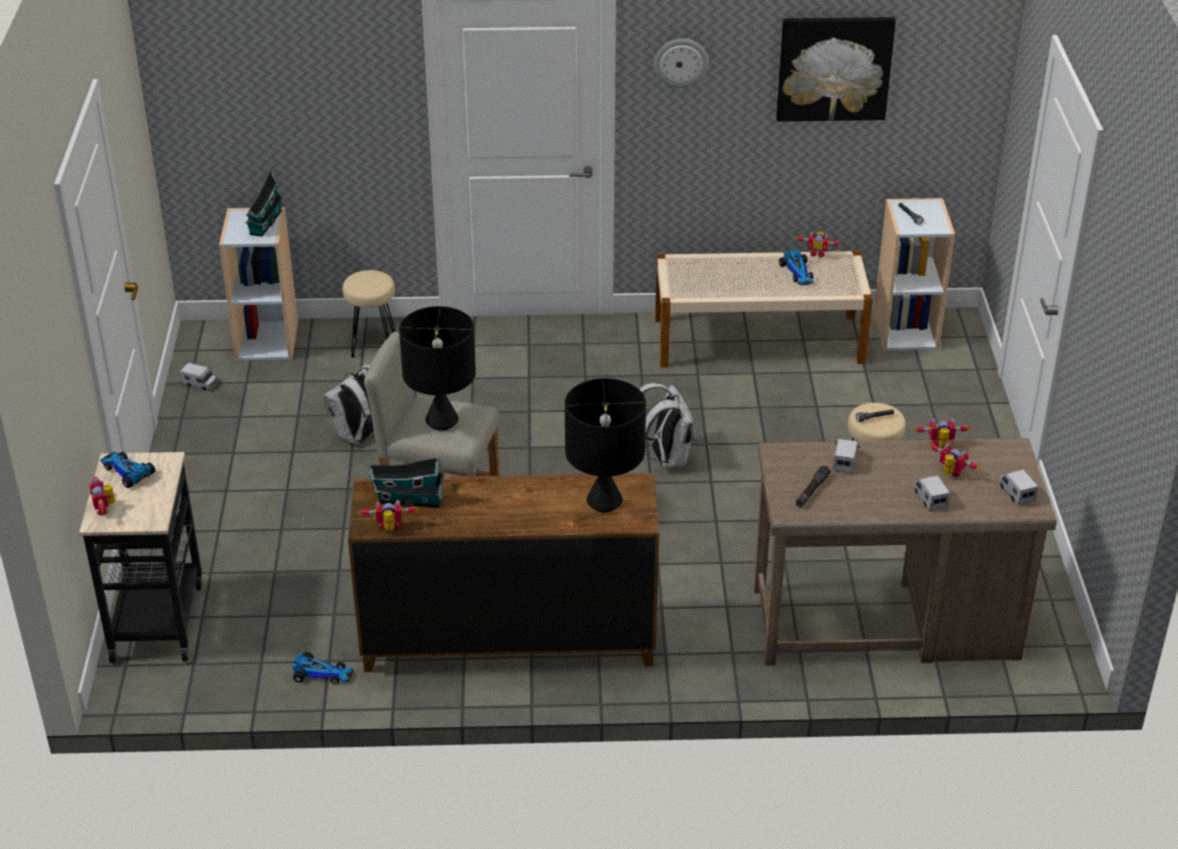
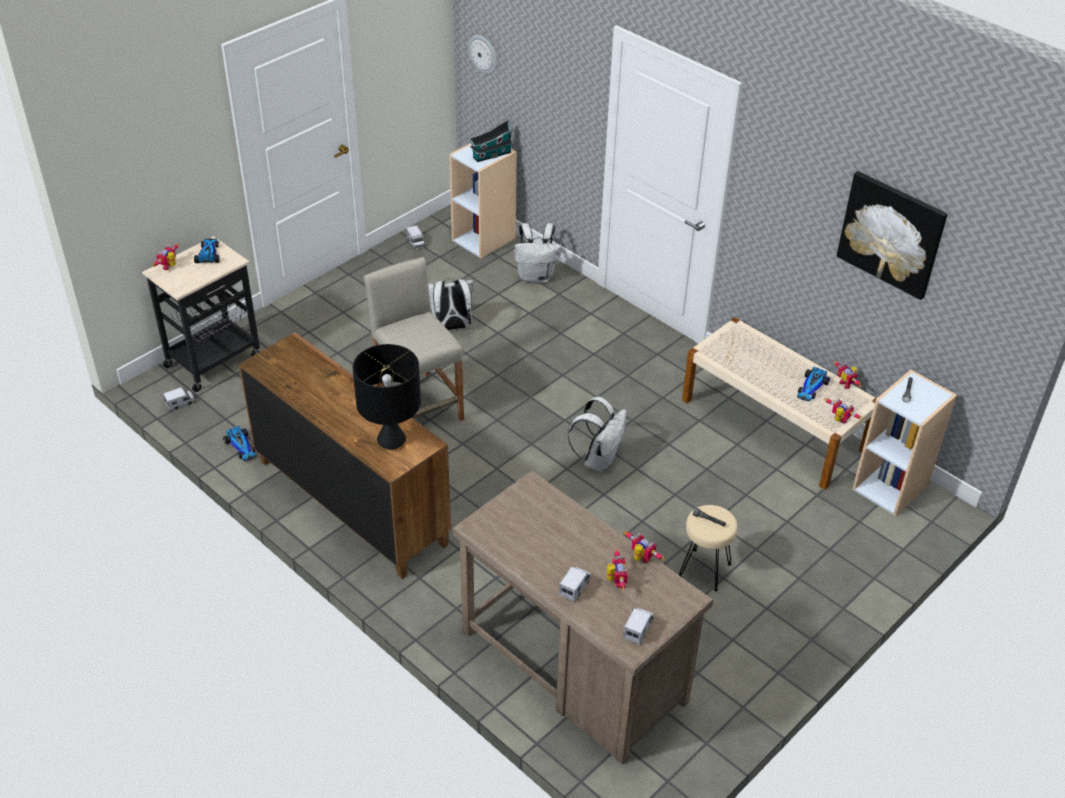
camera: 45 degrees right, 5 degrees up
beige stool [343,270,395,357] -> white backpack [514,223,562,283]
toy robot [358,500,419,531] -> toy robot moved to [824,398,862,423]
toy house [368,457,444,508] -> none
black table lamp [399,306,476,431] -> none
wall clock [654,39,709,88] -> wall clock moved to [468,35,497,75]
black flashlight [795,465,830,507] -> none
toy truck [833,439,860,473] -> toy truck moved to [163,387,195,411]

